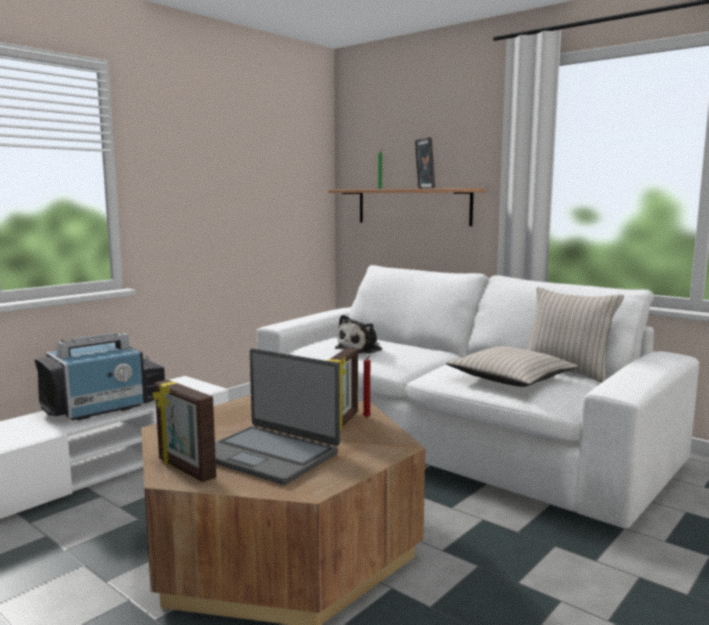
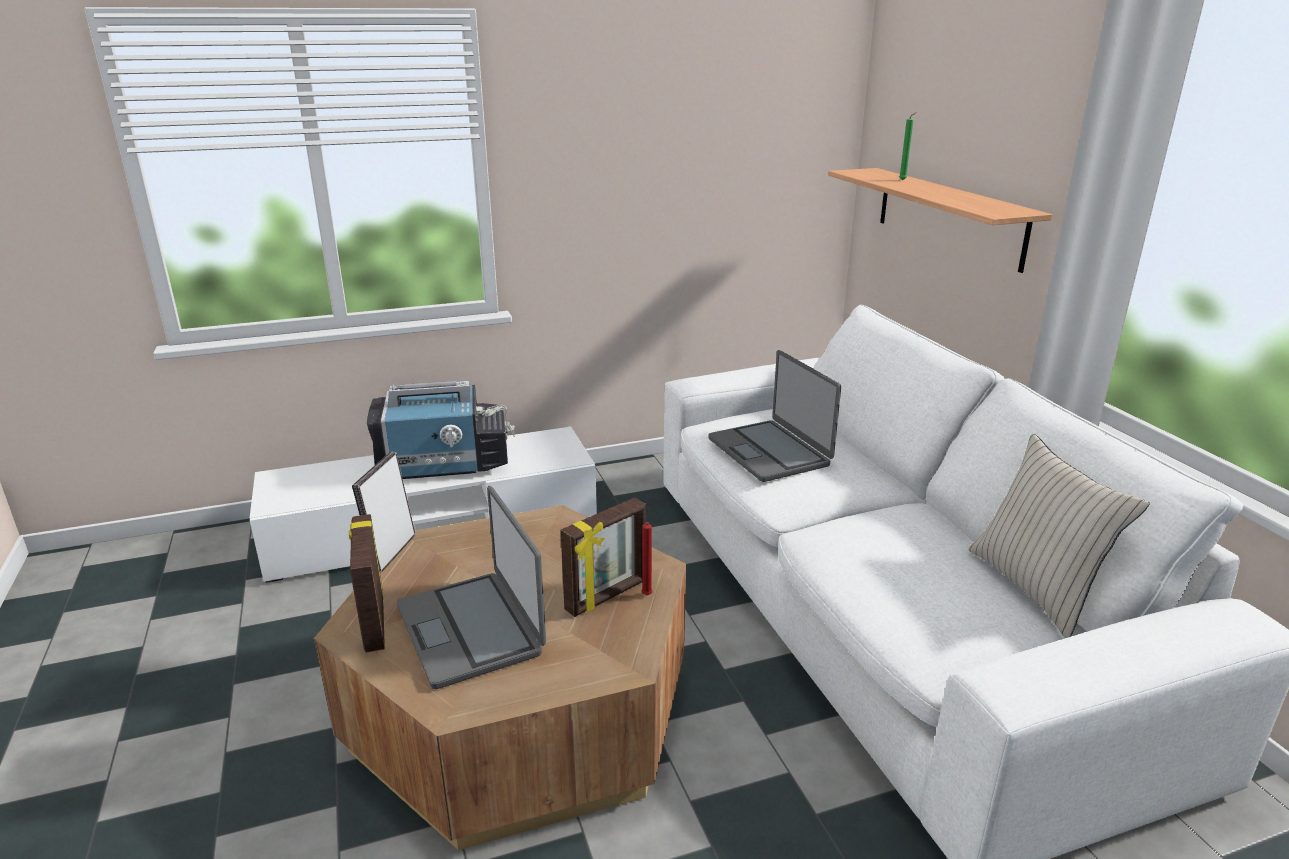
camera: 30 degrees right, 15 degrees up
plush toy [335,315,382,354] -> laptop [708,350,841,482]
picture frame [415,137,435,189] -> picture frame moved to [352,451,416,574]
beige pillow [446,346,578,387] -> none

